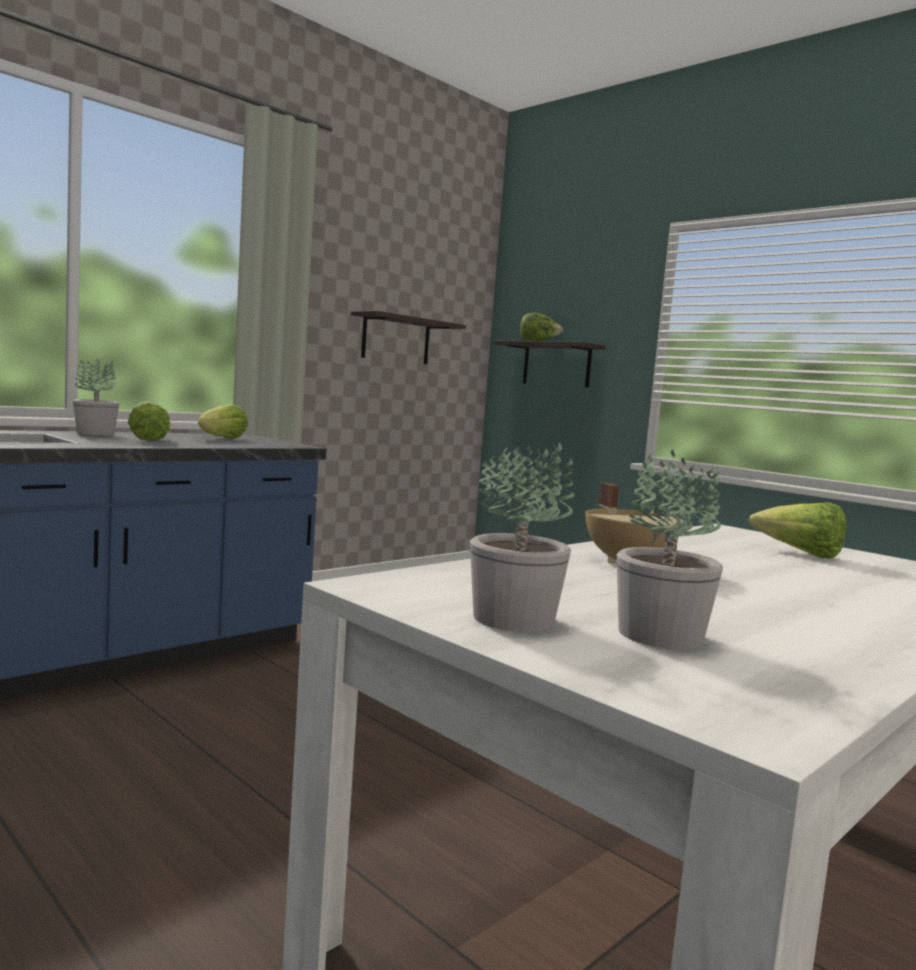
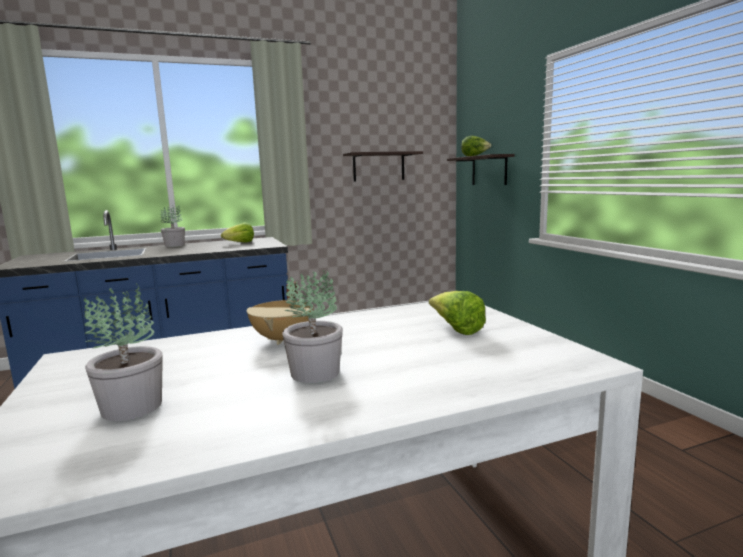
camera: 25 degrees right, 5 degrees up
lettuce [128,401,170,441] -> none
potted plant [470,443,574,632] -> potted plant moved to [282,270,343,383]

